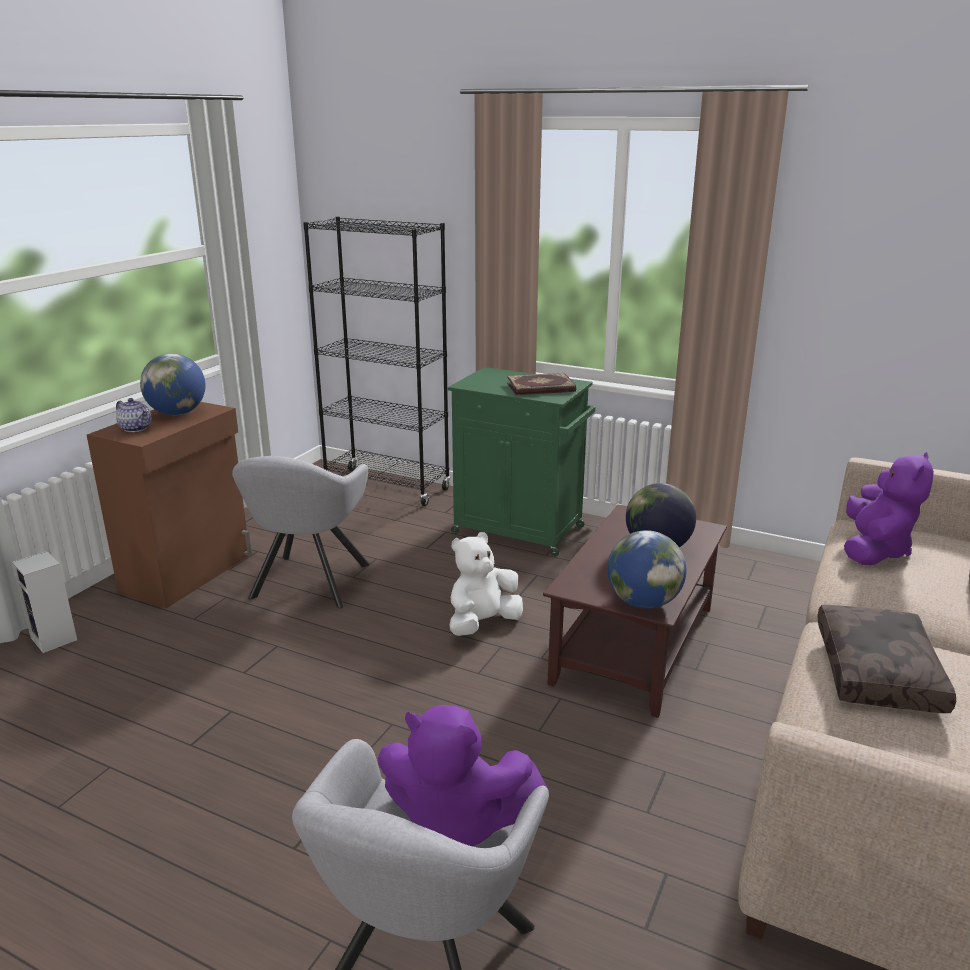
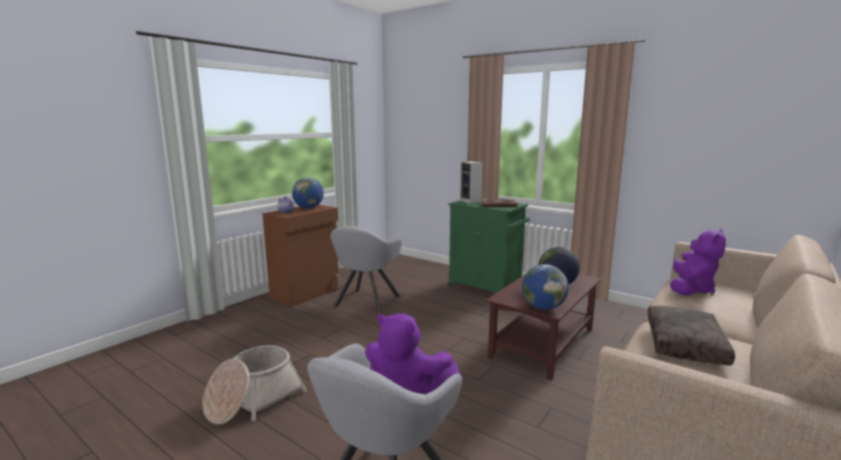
camera: 10 degrees right, 10 degrees down
speaker [12,551,77,653] -> speaker moved to [460,161,483,204]
black bookcase [303,217,450,506] -> none
white plush toy [449,532,523,636] -> none
none -> basket [202,345,307,425]

